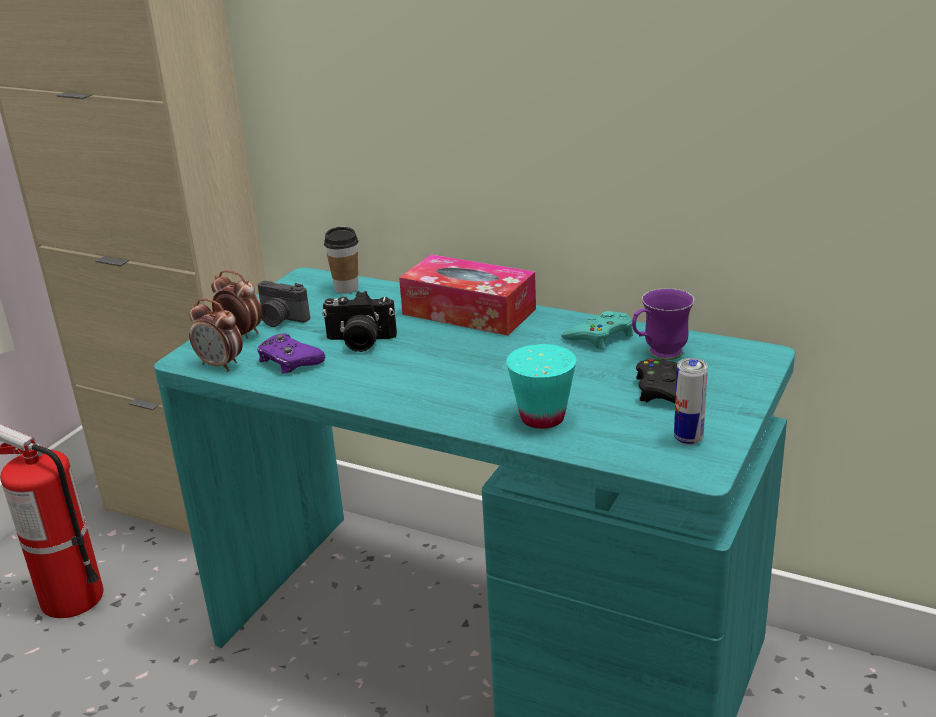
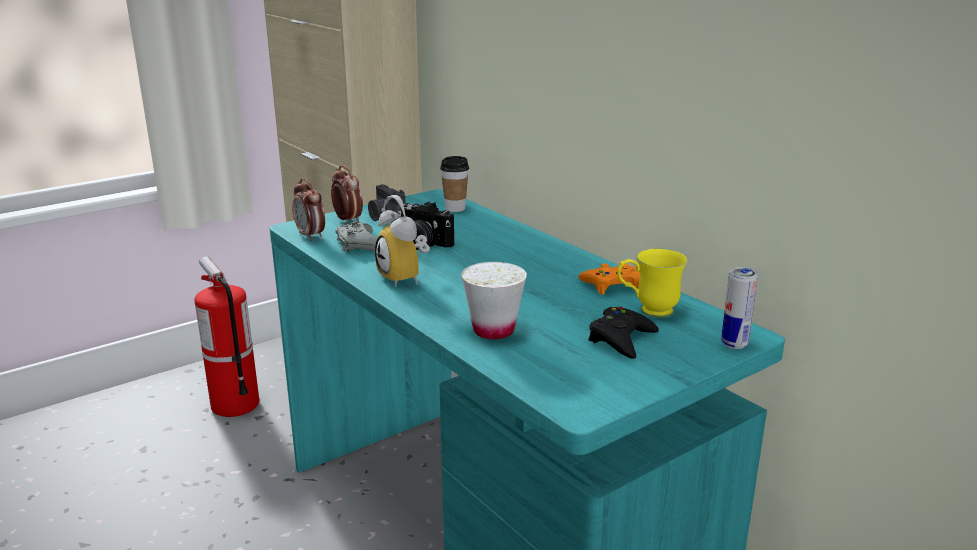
camera: 25 degrees right, 5 degrees down
purple game controller [257,333,325,374] -> grey game controller [335,221,377,251]
tissue box [399,254,536,336] -> none
turquoise cup [506,344,576,429] -> white cup [461,262,527,339]
turquoise game controller [561,311,633,349] -> orange game controller [578,264,640,295]
purple mug [632,288,694,360] -> yellow mug [617,248,688,318]
can [674,358,708,445] -> can moved to [721,267,758,349]
none -> alarm clock [375,195,430,287]

